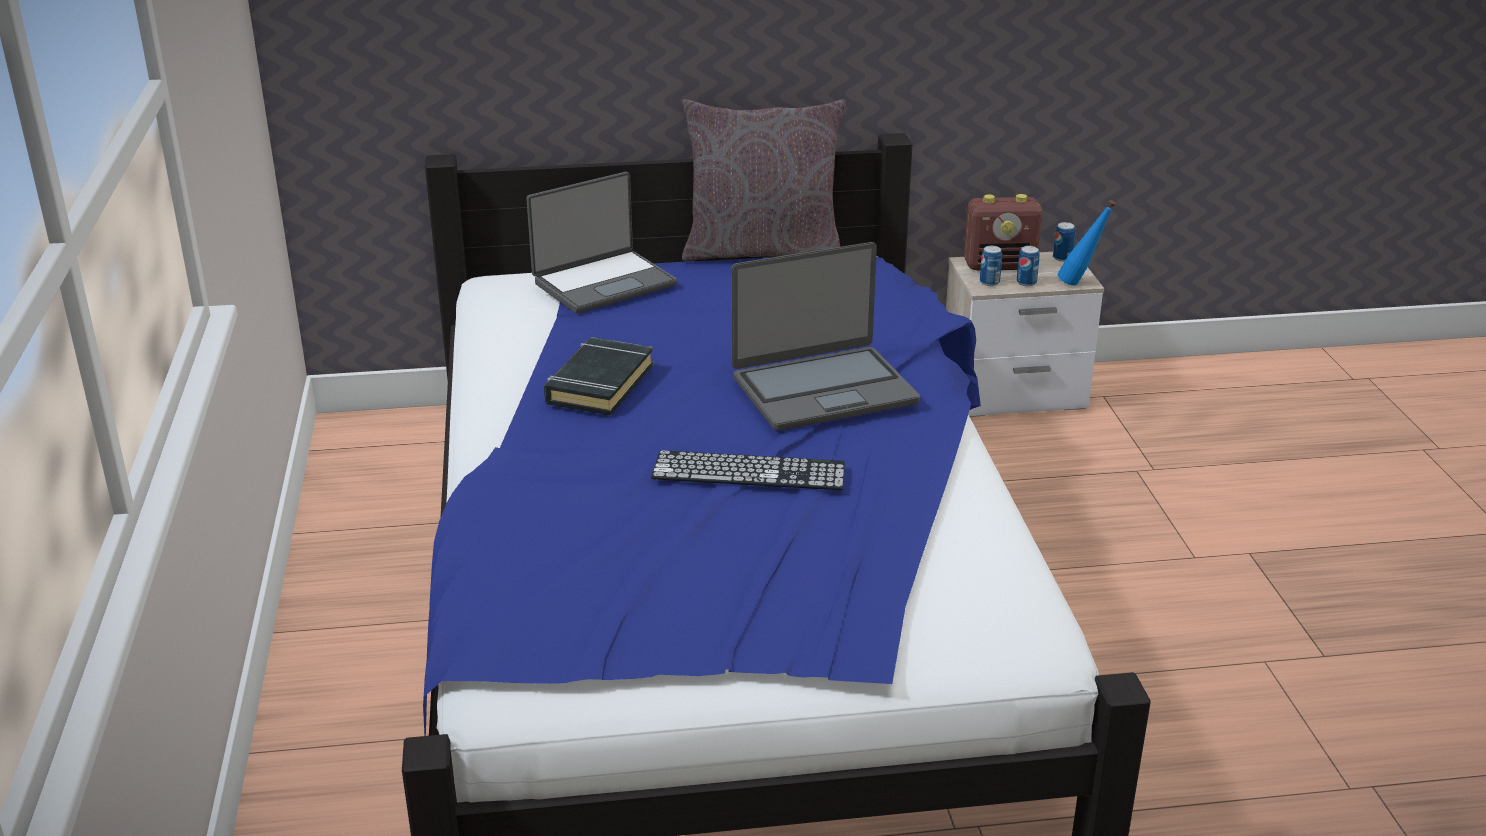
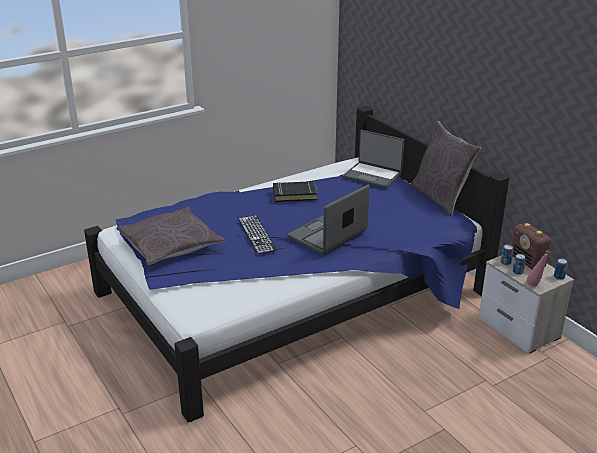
camera: 65 degrees right, 0 degrees up
laptop [731,242,920,431] -> laptop turned 90 degrees clockwise [288,185,370,254]
blue bottle [1058,200,1116,286] -> pink bottle [527,250,549,286]
none -> grey pillow [117,207,225,265]

